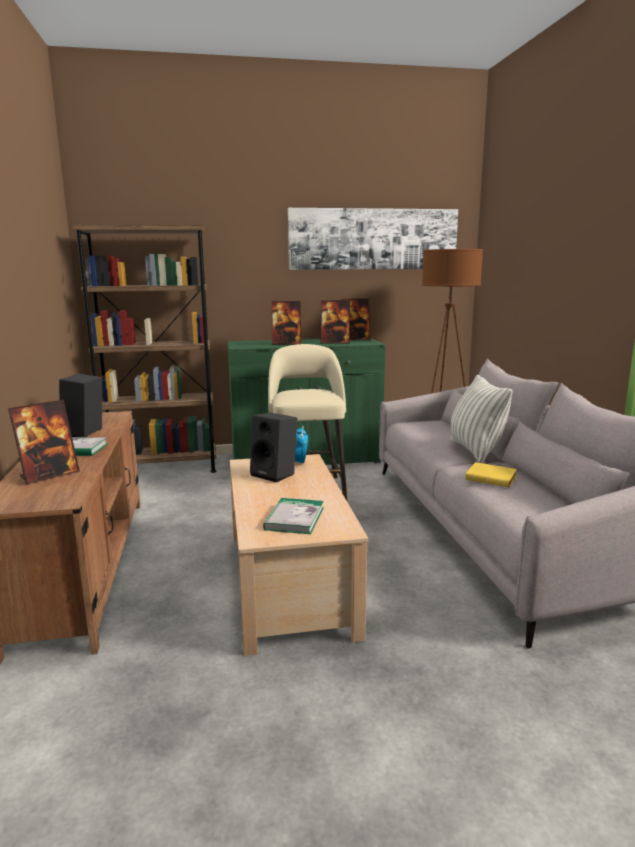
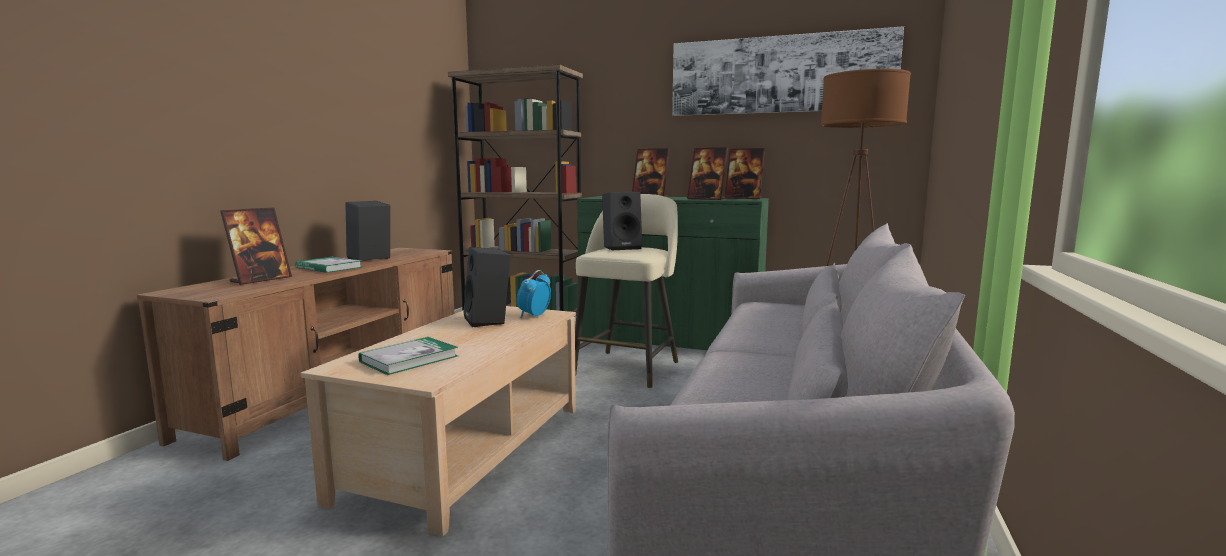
camera: 30 degrees right, 5 degrees down
picture frame [8,400,80,484] -> picture frame turned 45 degrees counterclockwise [220,207,292,285]
pillow [450,375,513,463] -> none
yellow book [466,462,517,487] -> none
none -> black speaker [602,192,642,251]

